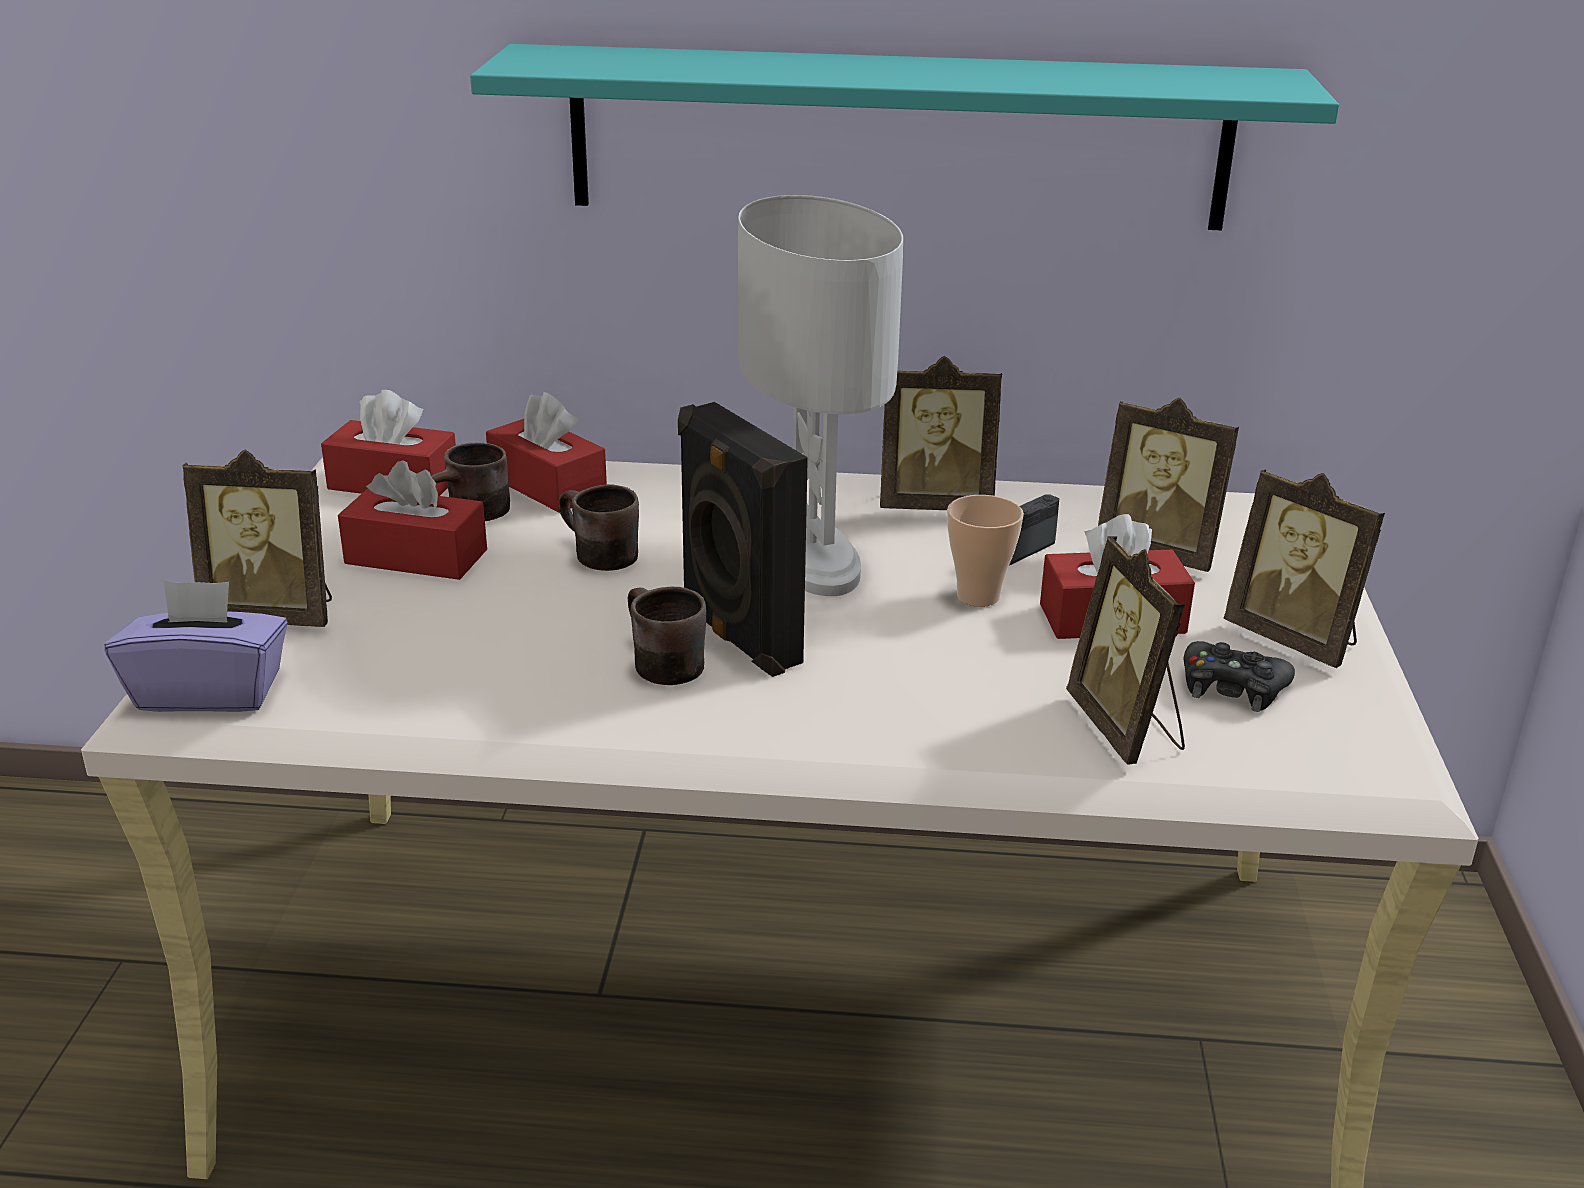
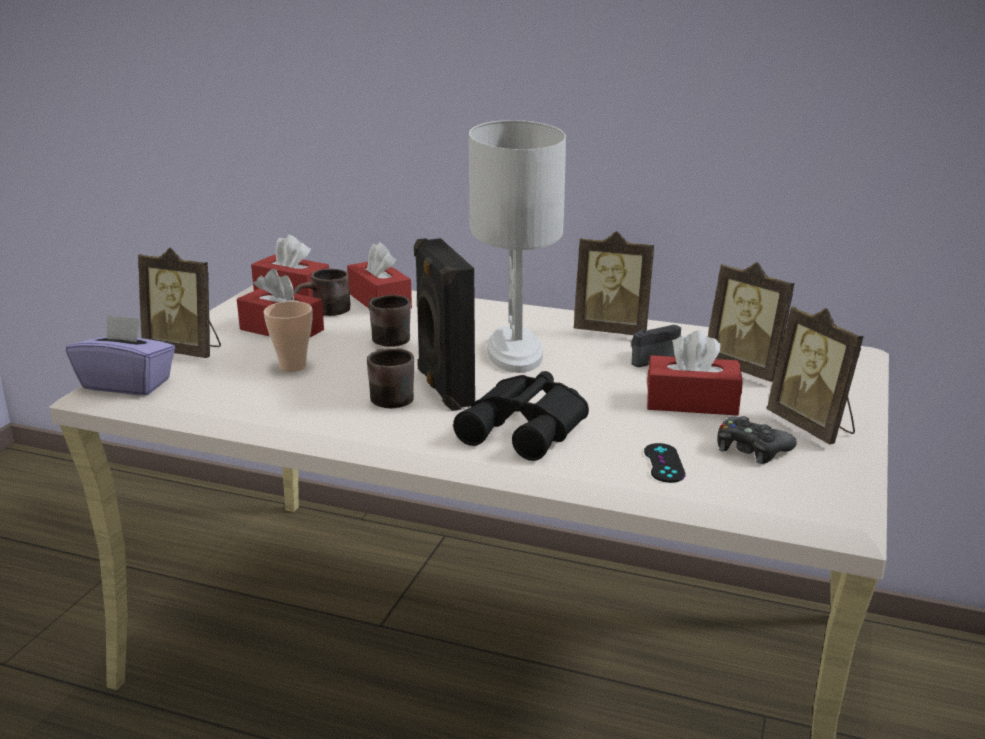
camera: 15 degrees right, 5 degrees down
turquoise shelf [470,44,1339,231] -> none
cup [947,495,1024,607] -> cup moved to [264,301,313,372]
picture frame [1066,536,1185,765] -> black game controller [644,443,686,483]
none -> black binoculars [453,371,589,461]

